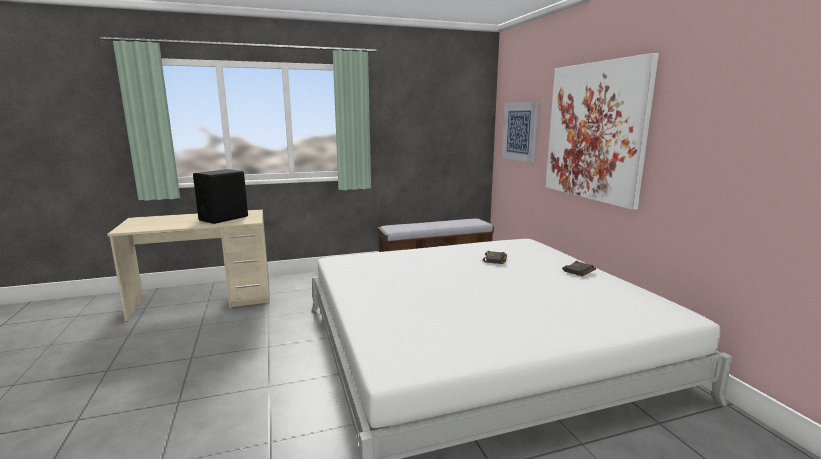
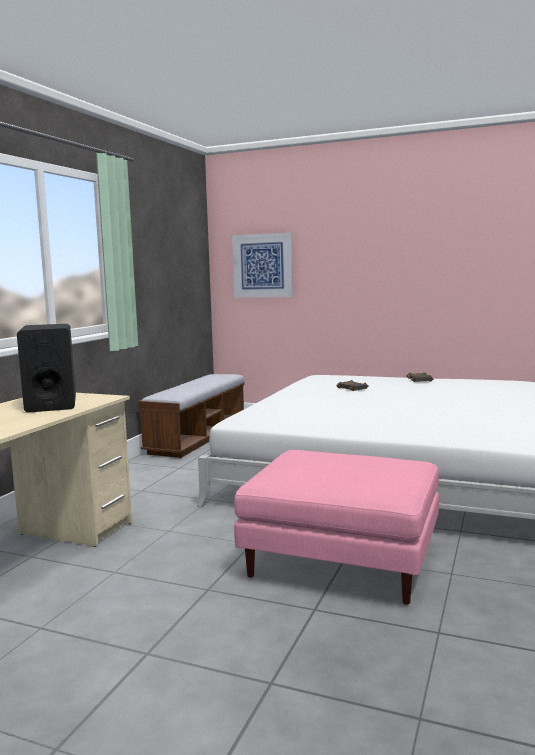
camera: 50 degrees left, 5 degrees down
picture [546,53,659,210] -> none
none -> pink ottoman [234,450,439,605]

